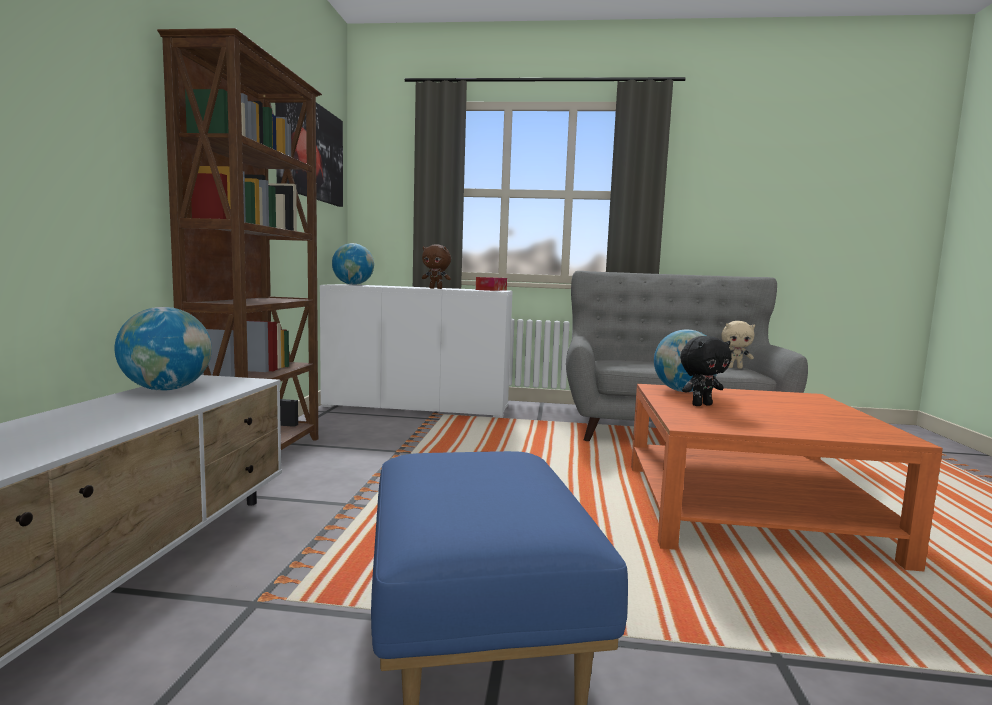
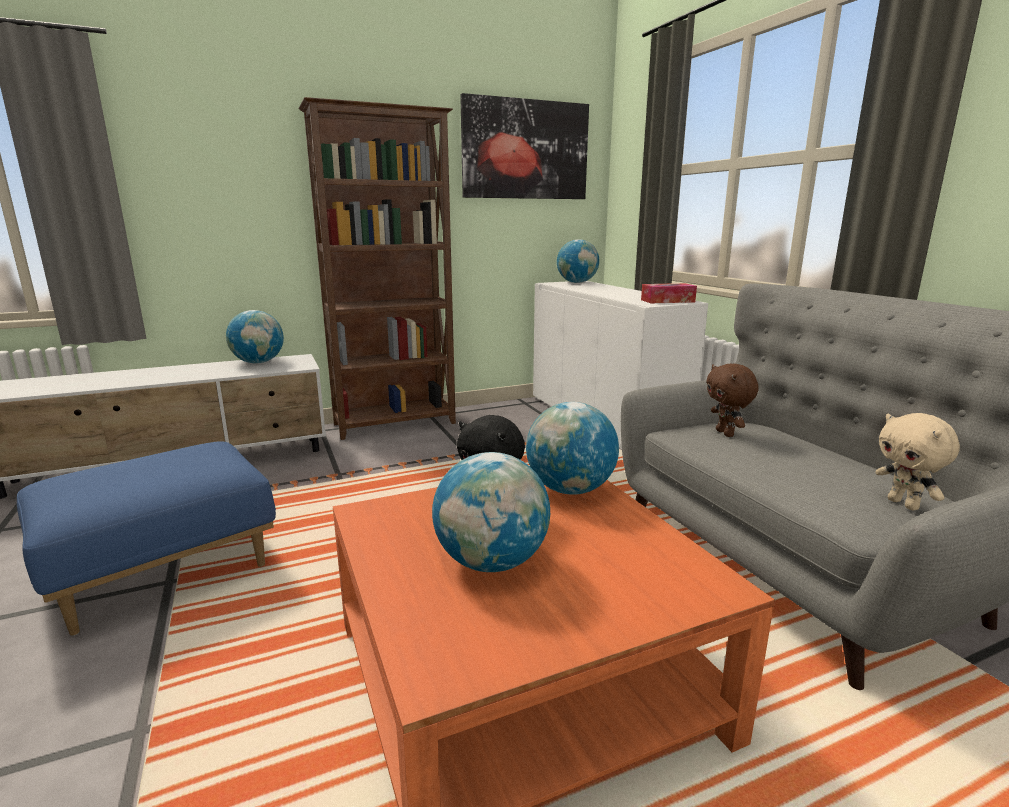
camera: 60 degrees right, 10 degrees up
brown plush toy [422,244,451,289] -> brown plush toy moved to [706,364,758,437]
none -> globe [432,452,550,572]

